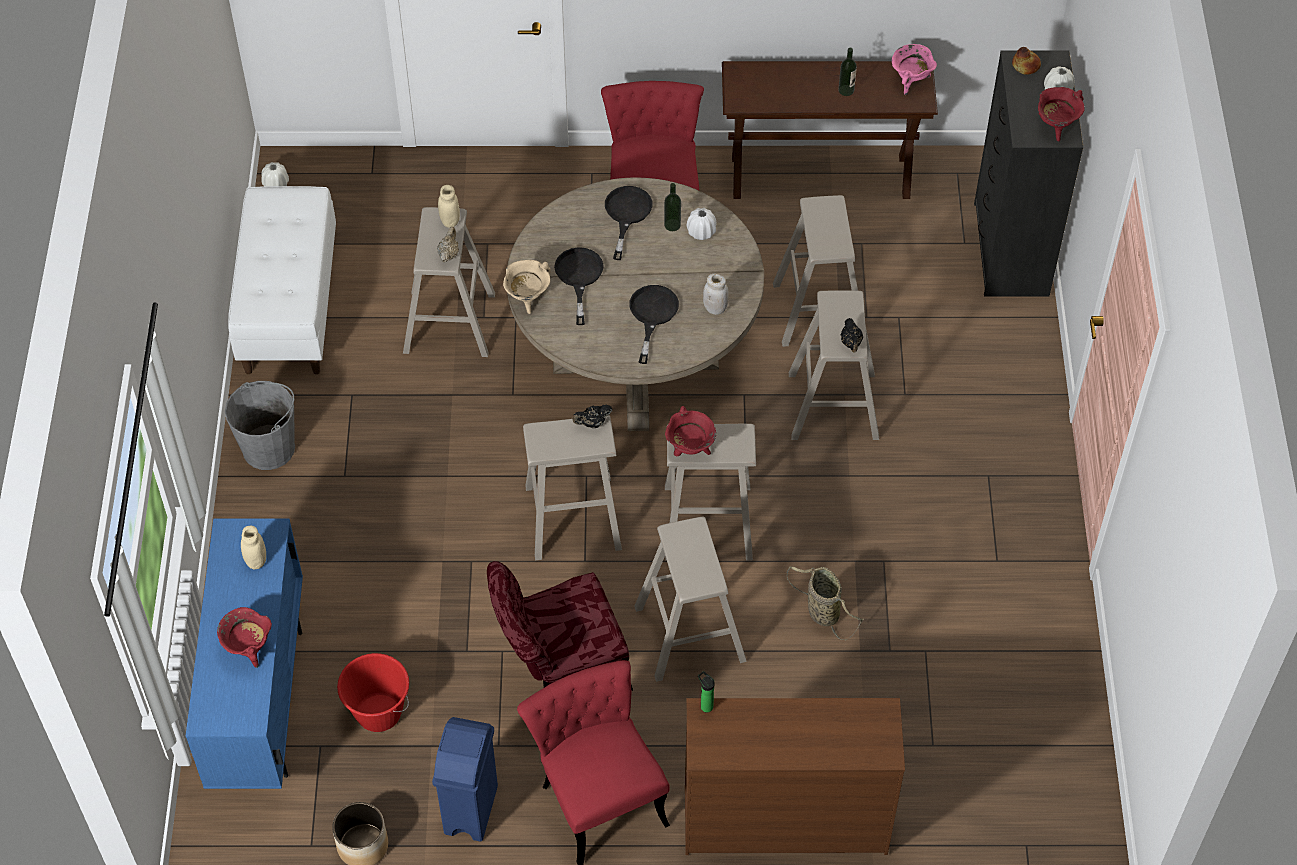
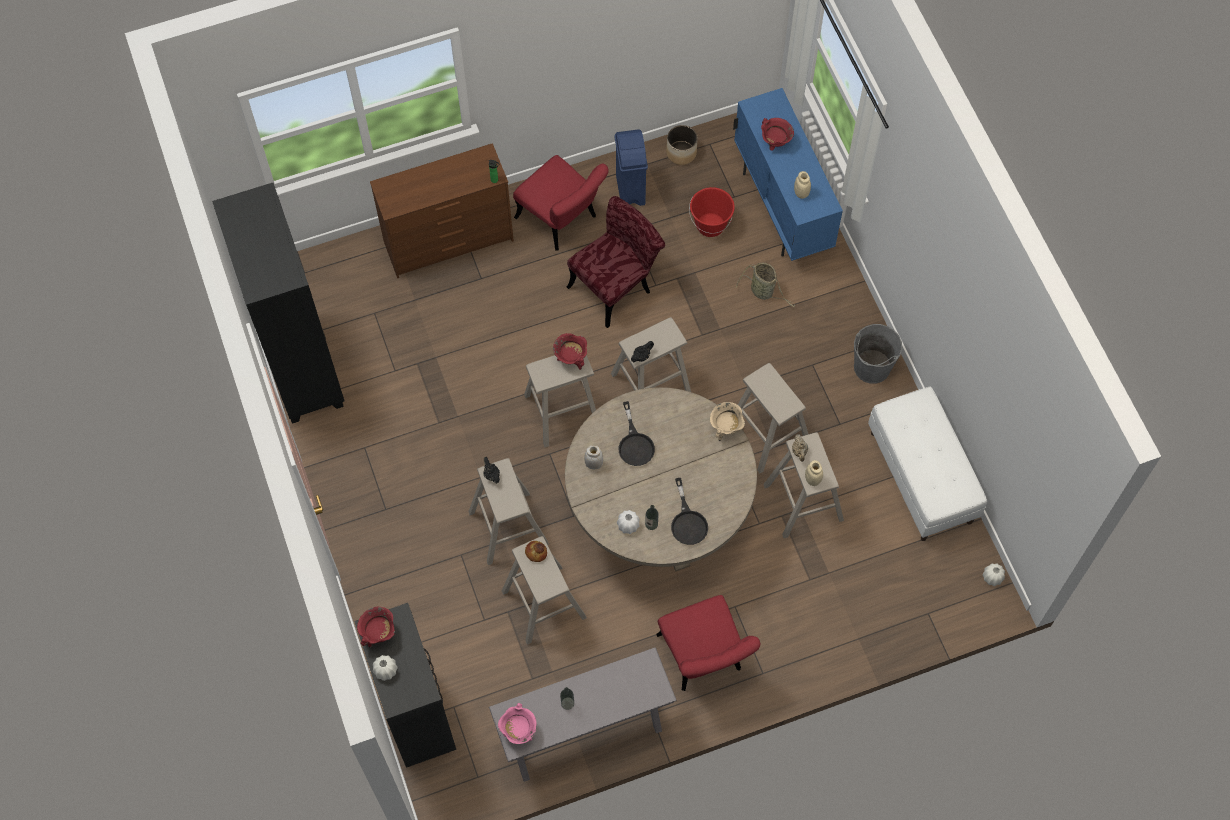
camera: 160 degrees right, 10 degrees up
black frying pan [554,247,604,325] -> none
beige stool [634,517,747,682] -> beige stool moved to [738,363,808,473]
brown console table [722,61,938,199] -> grey console table [489,647,677,782]
basket [787,566,863,640] -> basket moved to [736,263,795,307]
bread [1012,47,1041,75] -> bread moved to [525,541,547,562]
none -> black bookcase [212,183,344,424]

